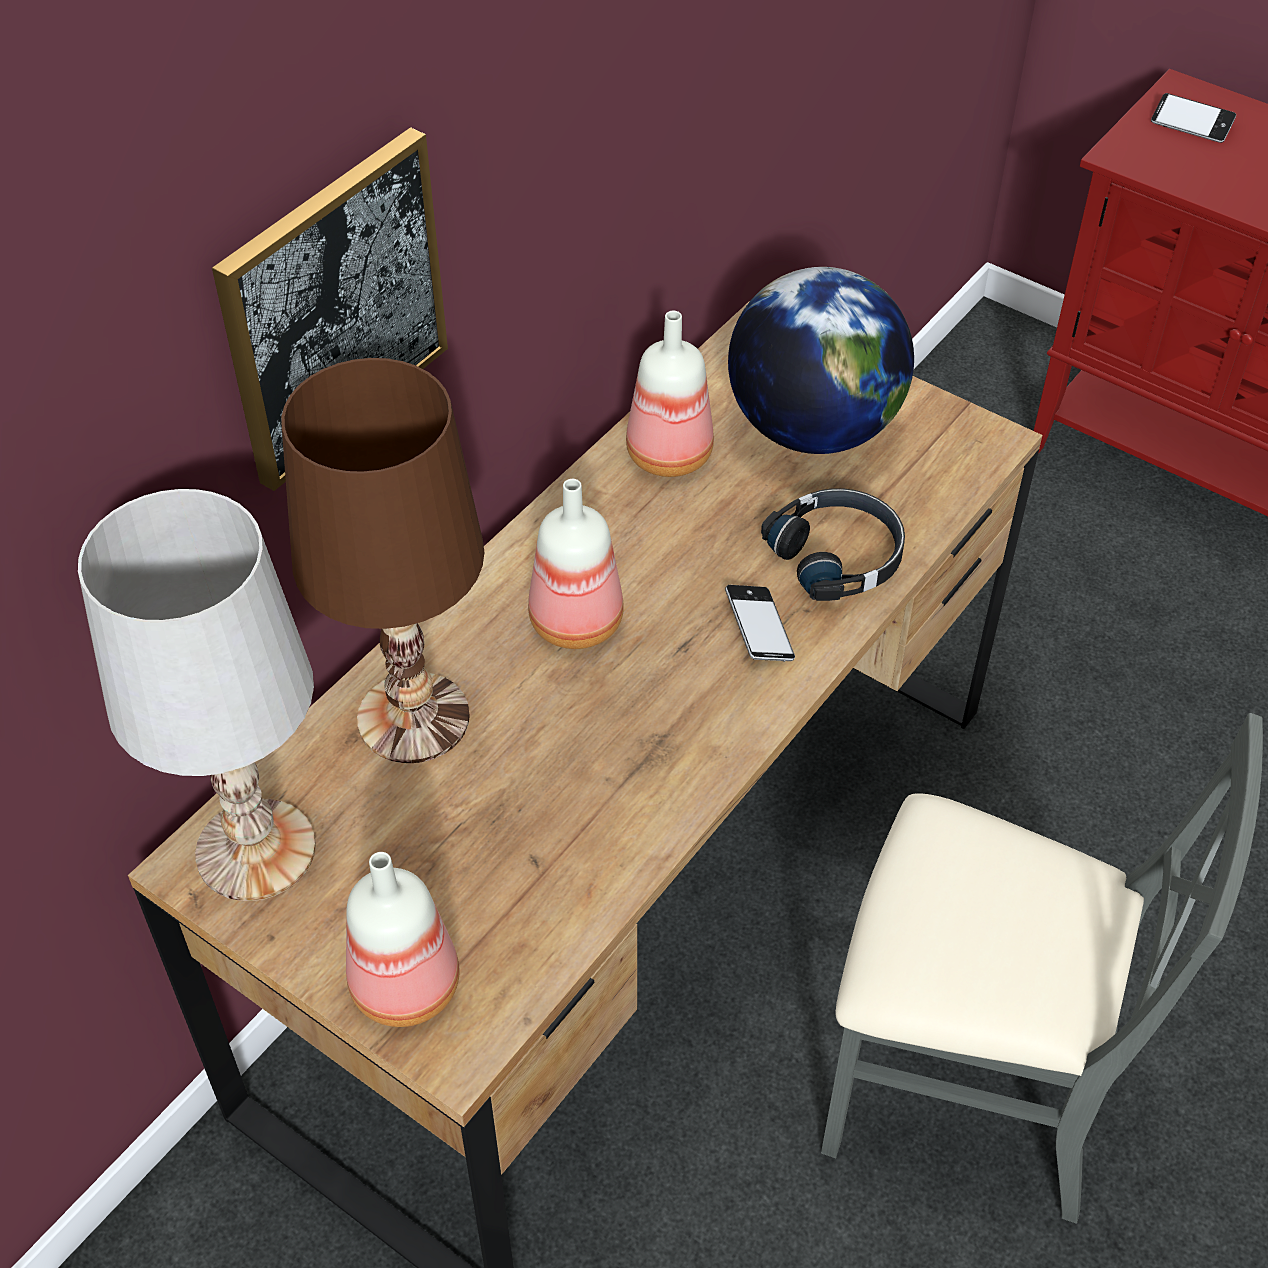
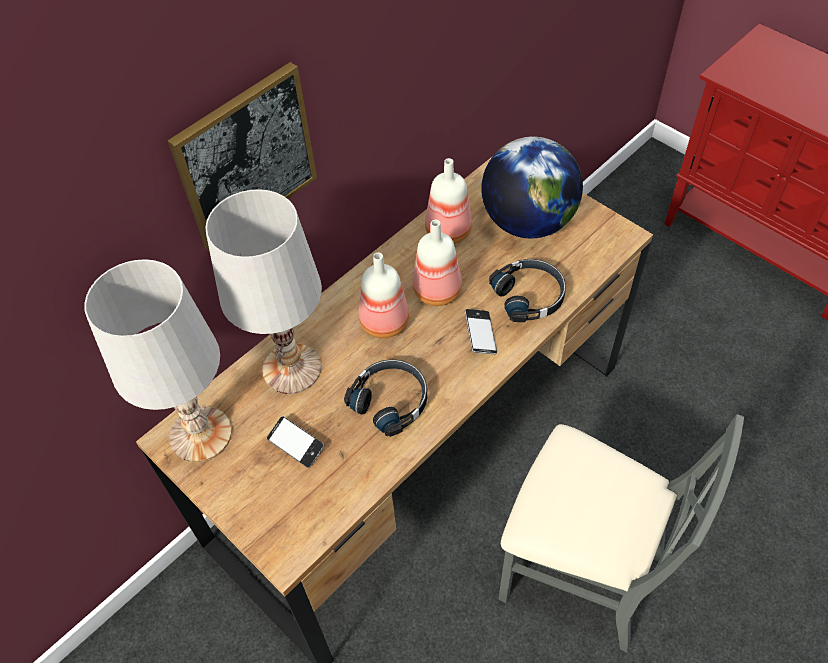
camera: 10 degrees right, 5 degrees up
brown table lamp [281,358,485,763] -> white table lamp [205,189,322,394]
bottle [346,852,460,1027] -> bottle moved to [413,220,462,306]
phone [1151,93,1236,143] -> phone moved to [267,416,324,468]
none -> black headphones [344,360,427,437]

